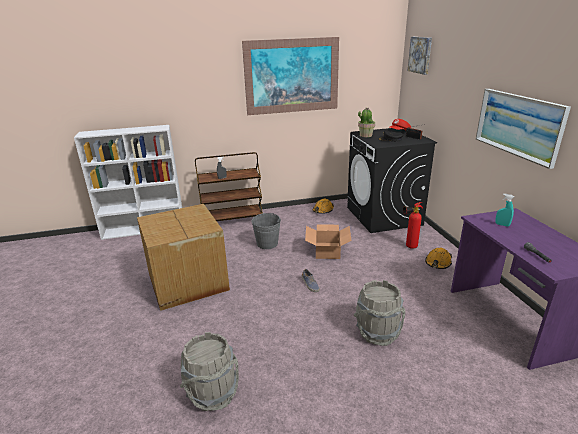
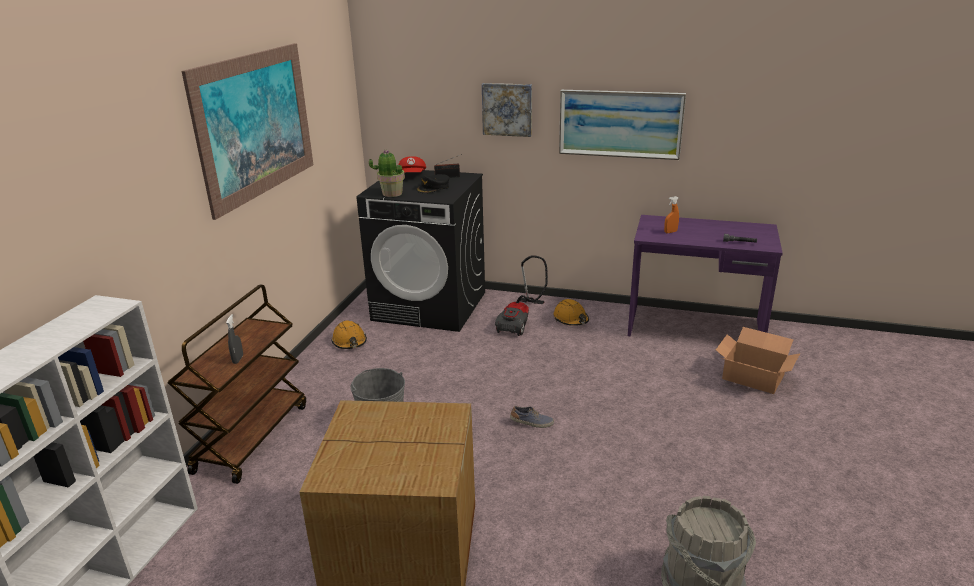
camera: 60 degrees left, 0 degrees up
cardboard box [305,224,352,259] -> cardboard box moved to [716,327,800,394]
grey bucket [354,280,405,346] -> none
fire extinguisher [403,202,423,249] -> vacuum cleaner [495,255,548,336]
picture [408,37,432,75] -> picture moved to [482,83,532,137]
turquoise spray bottle [495,194,514,227] -> orange spray bottle [664,196,679,233]

